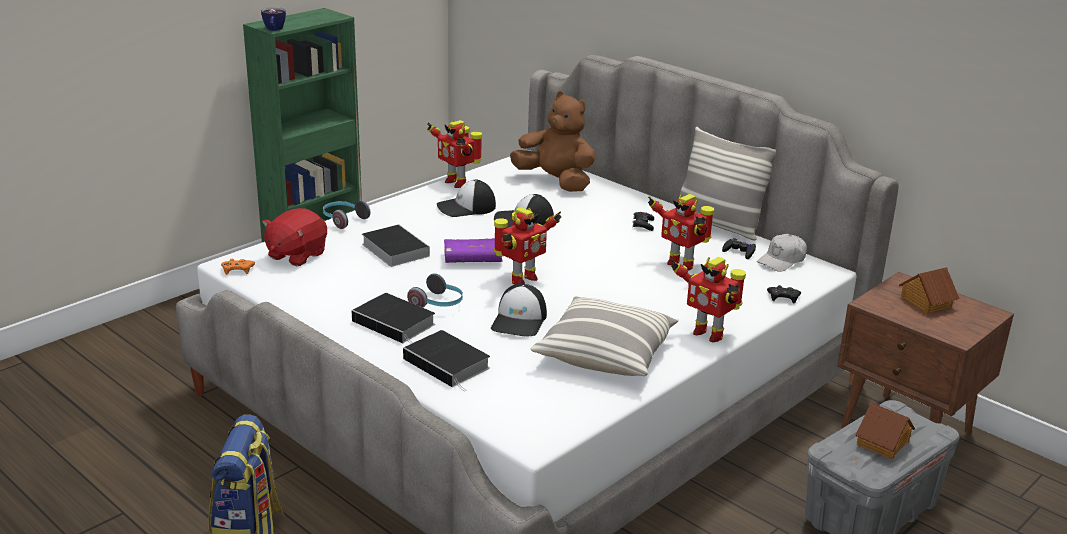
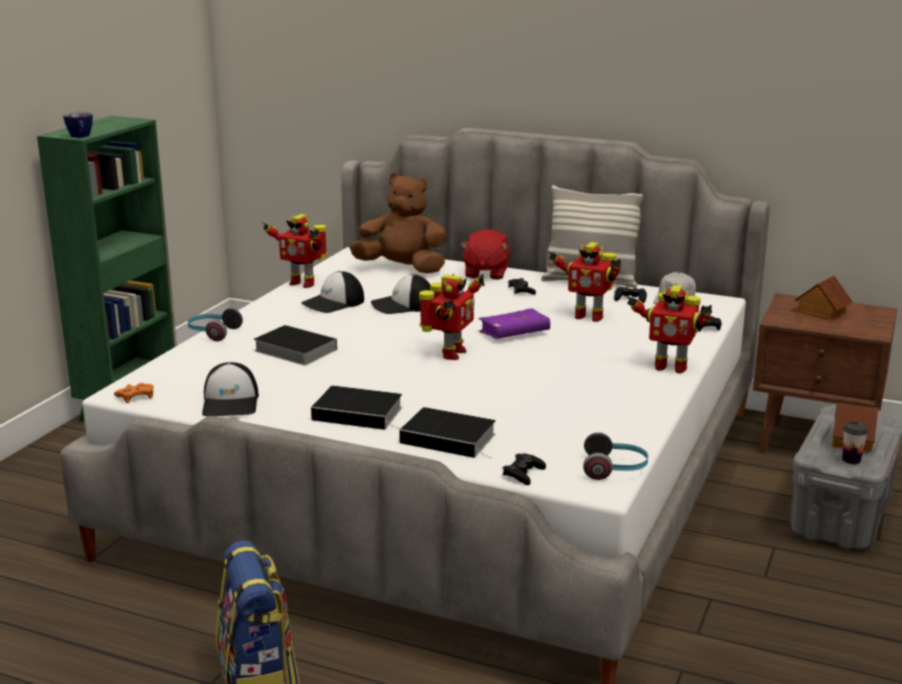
camera: 20 degrees left, 5 degrees down
red plush toy [262,208,327,266] -> red plush toy moved to [460,229,510,280]
headphones [407,273,463,308] -> headphones moved to [583,432,648,480]
purple book [444,238,503,263] -> purple book moved to [479,308,550,339]
cap [491,284,547,336] -> cap moved to [202,362,259,416]
pillow [531,296,679,376] -> none
none -> black game controller [503,454,546,485]
none -> cup [842,422,868,464]

